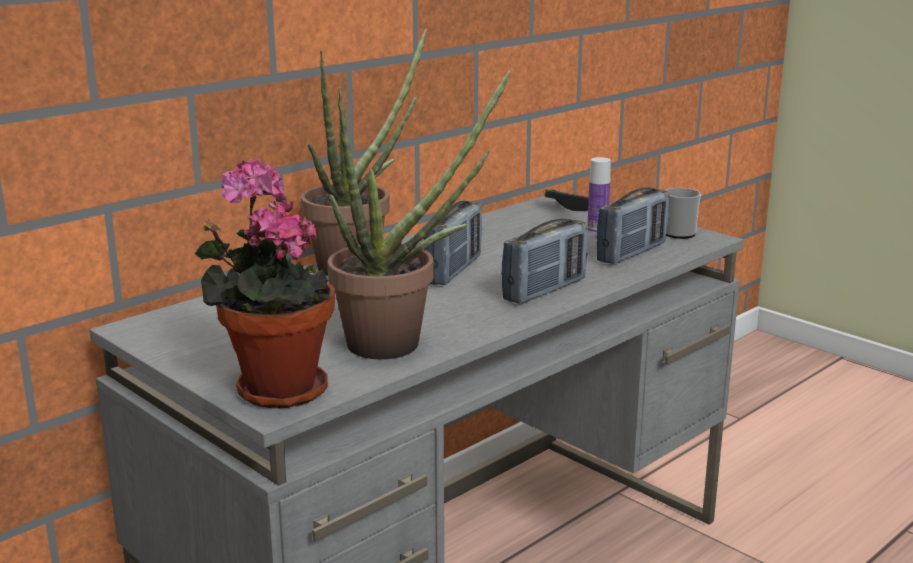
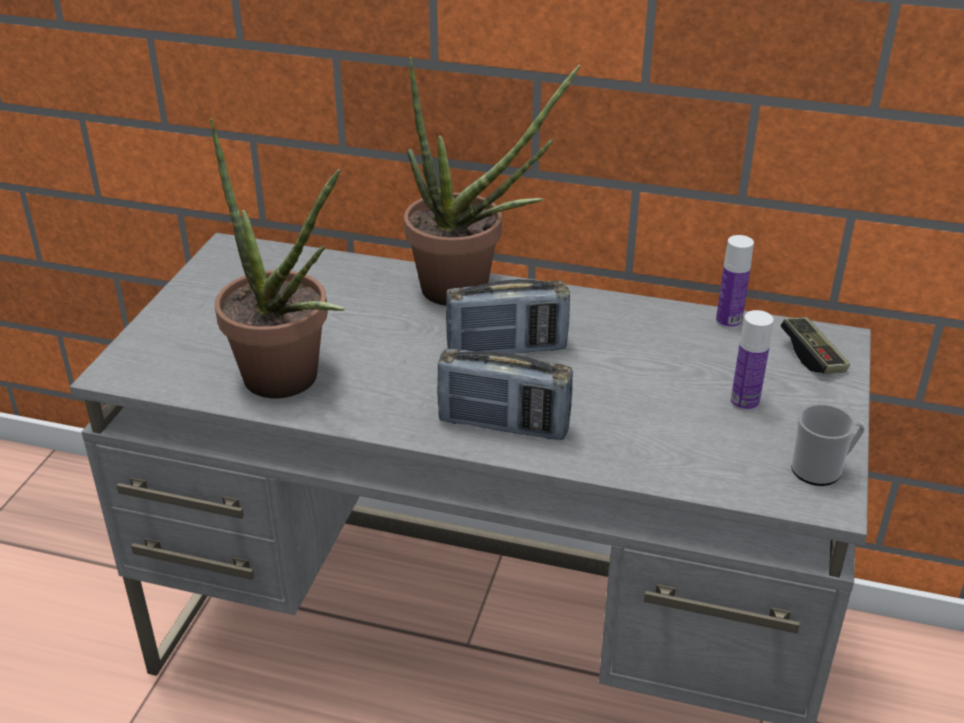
camera: 60 degrees right, 15 degrees up
potted plant [195,158,335,409] -> none
radio [596,187,669,264] -> none
none -> bottle [716,235,754,329]

